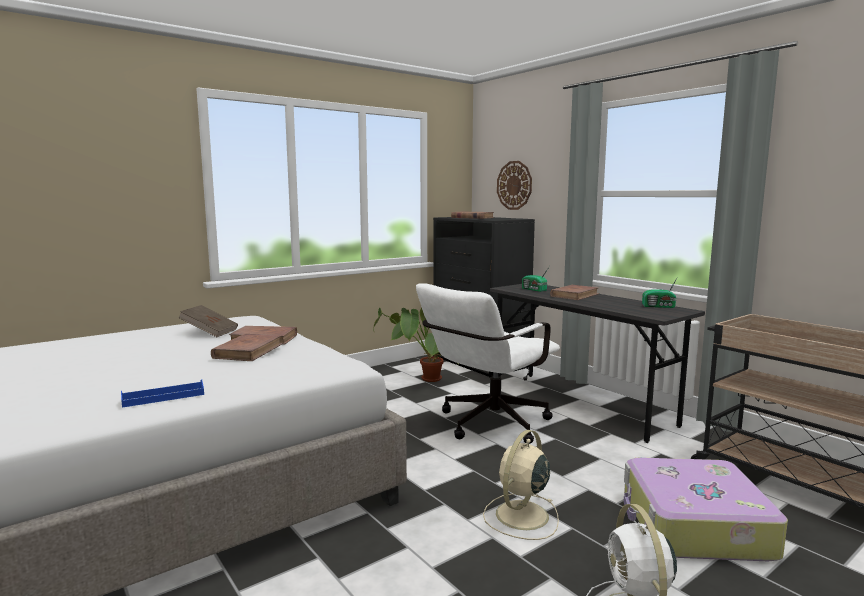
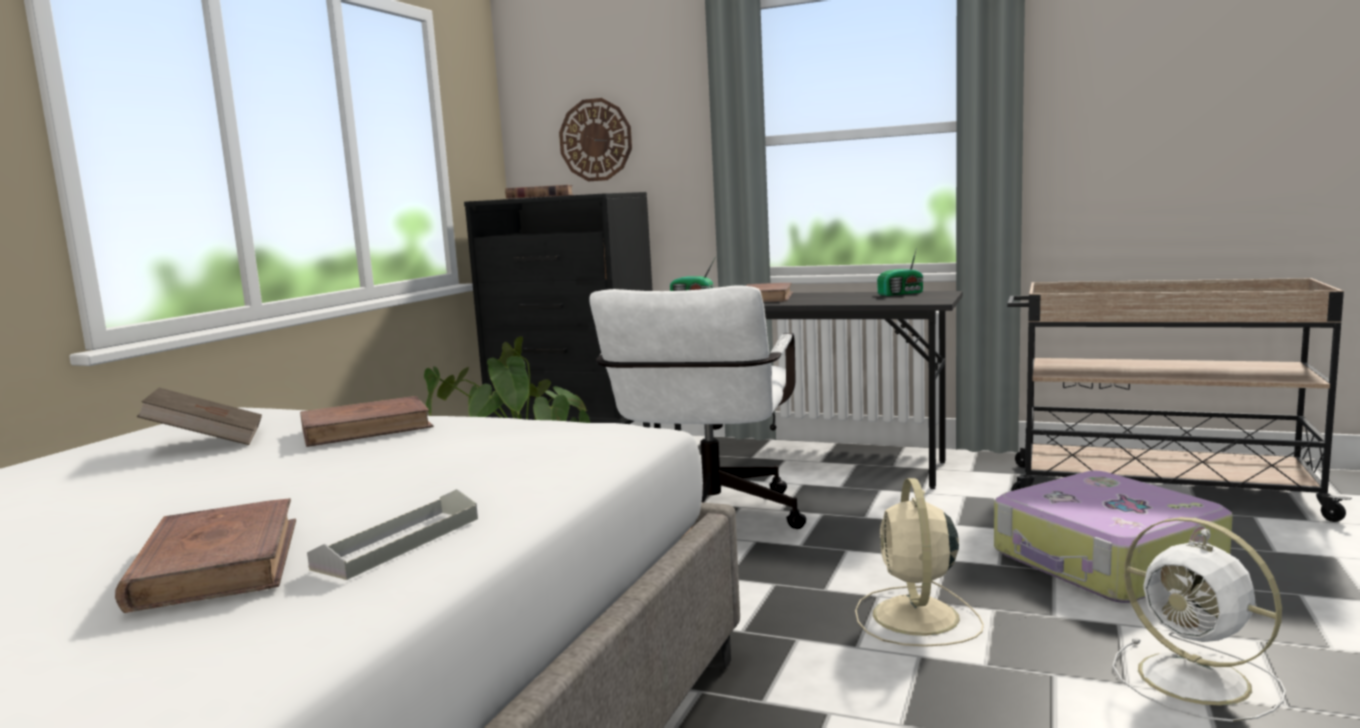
camera: 30 degrees left, 0 degrees up
blue tray [121,379,204,408] -> grey tray [307,489,478,580]
brown book [211,334,283,361] -> brown book moved to [115,498,296,613]

